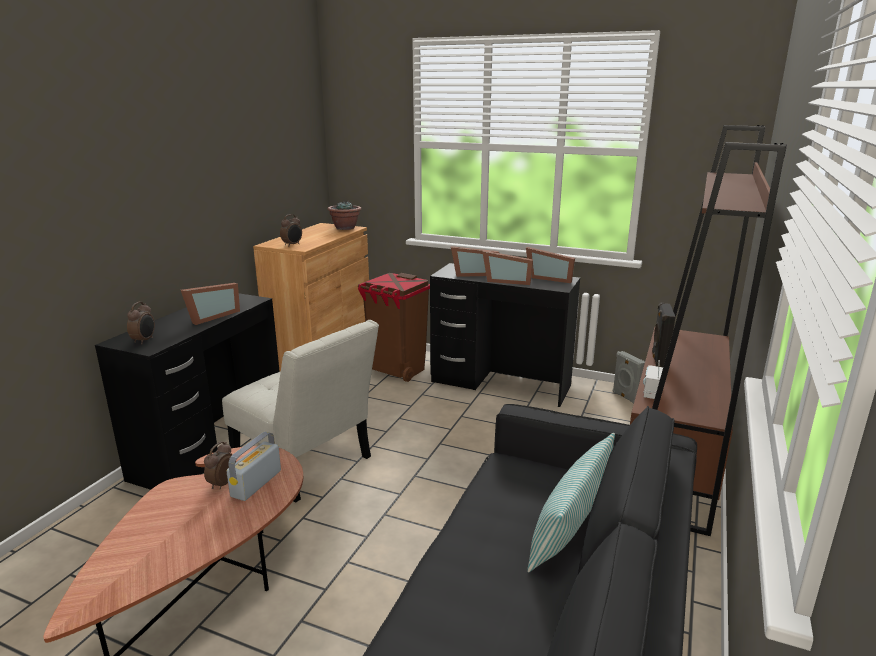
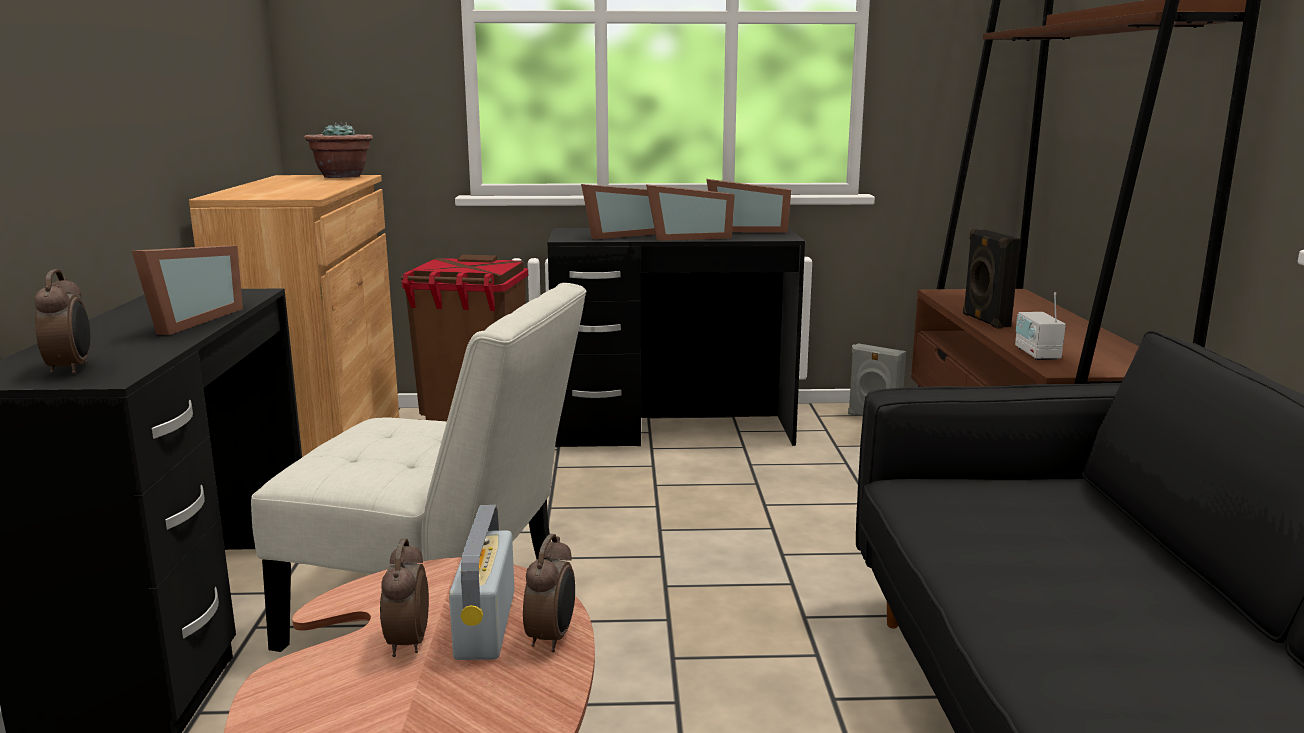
camera: 25 degrees left, 5 degrees down
alarm clock [280,214,302,245] -> alarm clock moved to [523,534,575,652]
pillow [527,433,615,572] -> none

